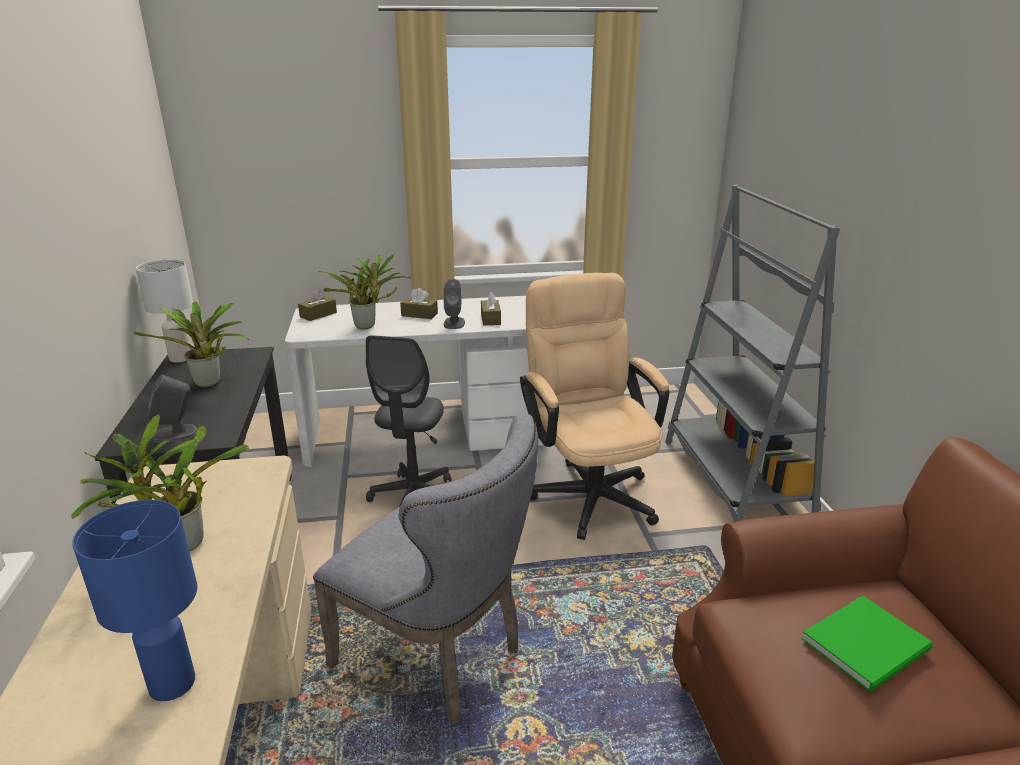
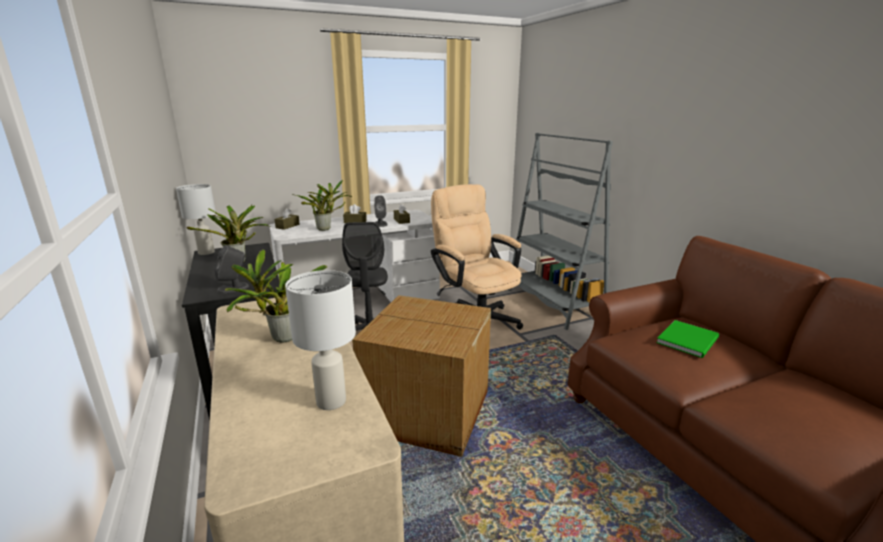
camera: 15 degrees left, 5 degrees down
blue table lamp [72,500,197,701] -> white table lamp [285,270,356,410]
grey chair [313,412,538,725] -> cardboard box [352,295,491,457]

